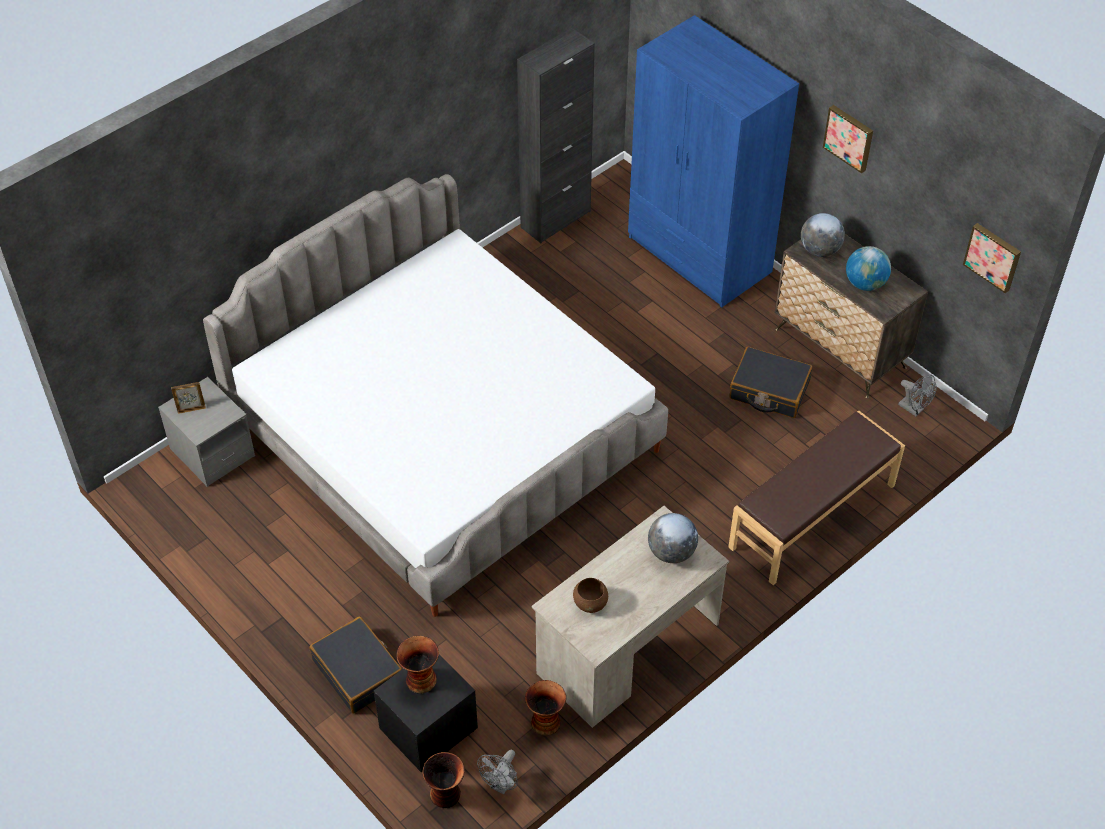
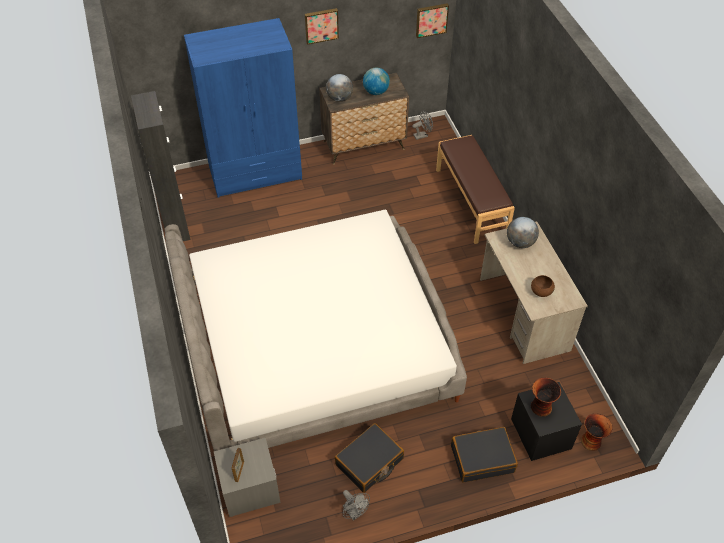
camera: 65 degrees left, 0 degrees up
grey fan [477,750,518,795] -> grey fan moved to [343,490,370,521]
vase [525,680,566,736] -> none
black suitcase [730,346,813,418] -> black suitcase moved to [335,423,404,493]

